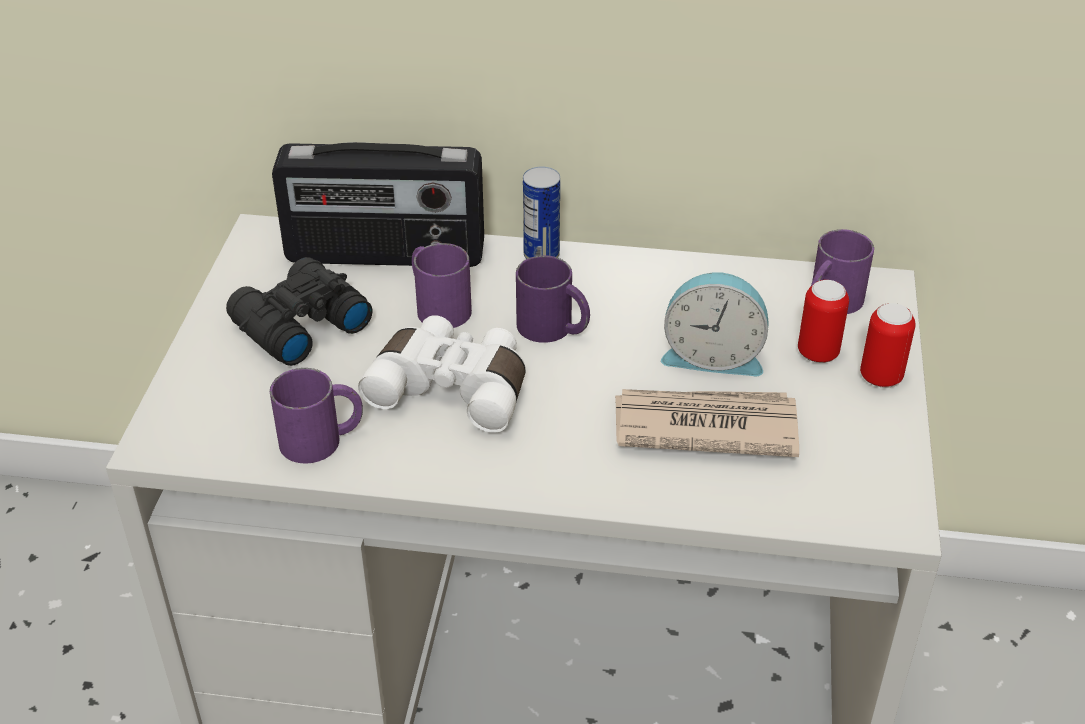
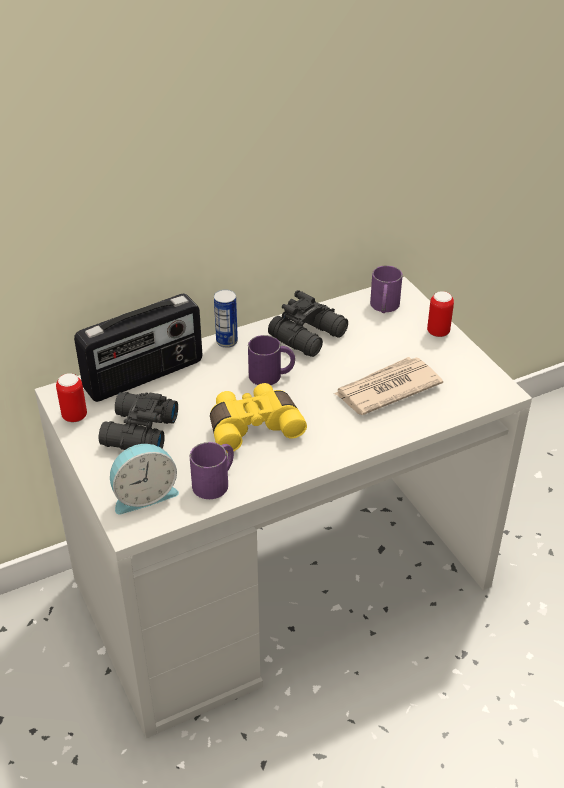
camera: 35 degrees left, 0 degrees up
white binoculars [358,315,526,433] -> yellow binoculars [210,383,307,453]
purple mug [412,243,472,328] -> none
alarm clock [661,272,768,376] -> alarm clock moved to [110,444,179,514]
can [798,280,849,363] -> can moved to [56,373,87,422]
none -> black binoculars [268,290,348,357]

